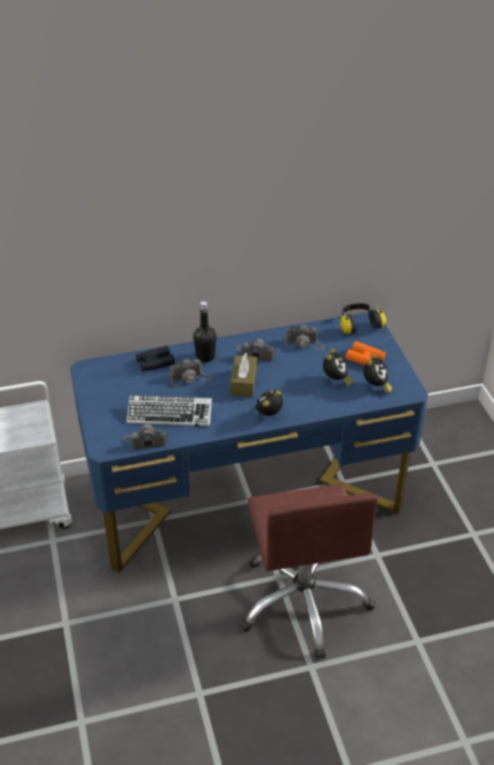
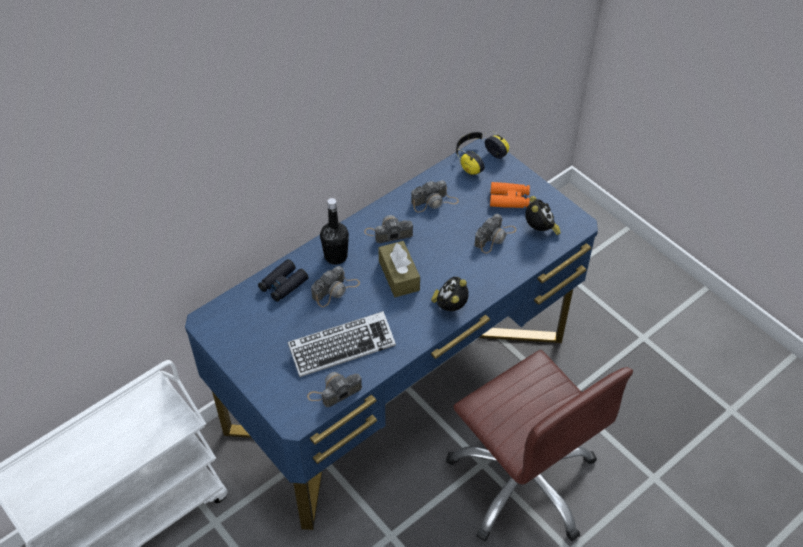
camera: 25 degrees left, 10 degrees up
alarm clock [323,349,353,386] -> camera [474,214,517,253]

